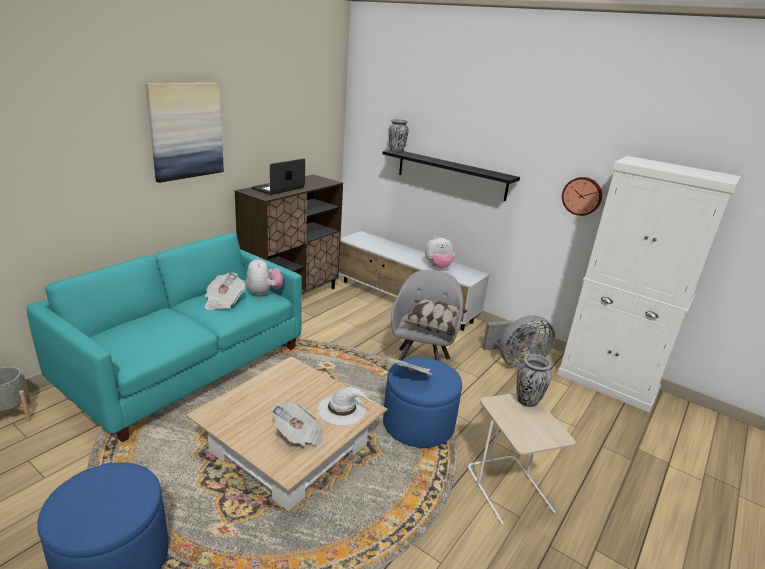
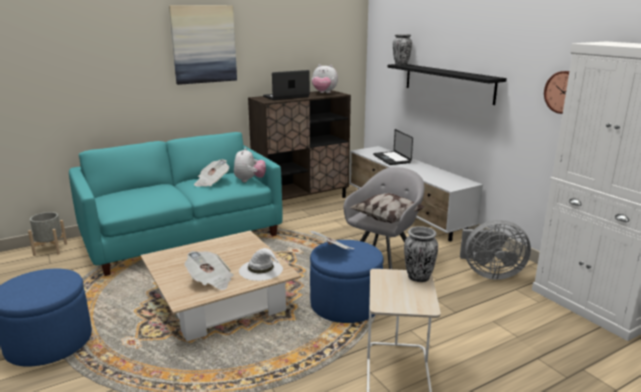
camera: 25 degrees right, 5 degrees down
plush toy [425,237,454,269] -> plush toy moved to [312,64,338,93]
none -> laptop [373,129,413,165]

